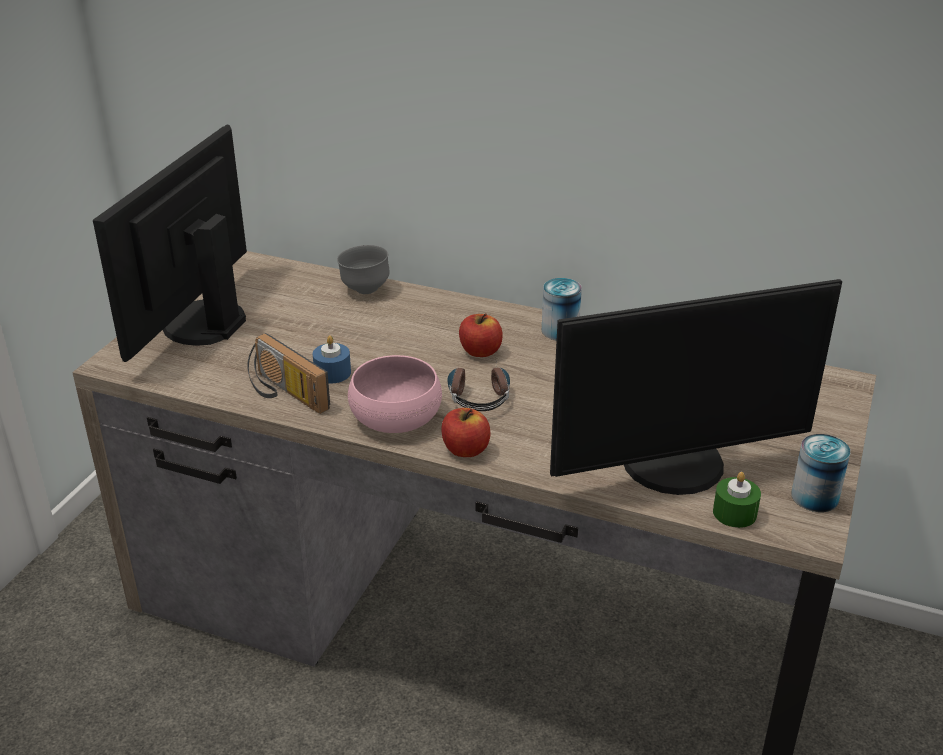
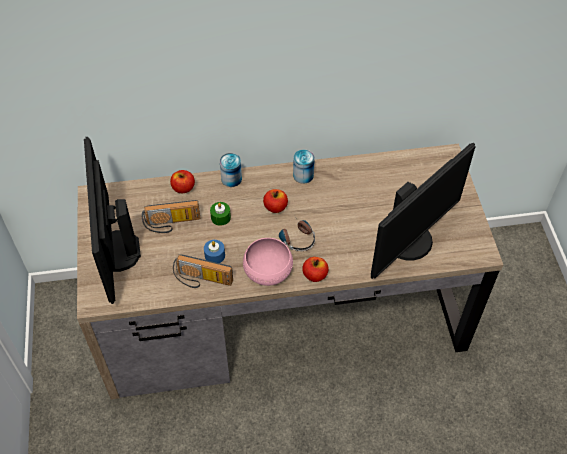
camera: 30 degrees left, 20 degrees up
grey bowl [337,245,390,294] -> apple [170,170,195,193]
green candle [713,472,761,528] -> green candle moved to [210,202,231,226]
can [791,434,850,512] -> can moved to [220,153,242,187]
none -> radio [142,200,200,233]

